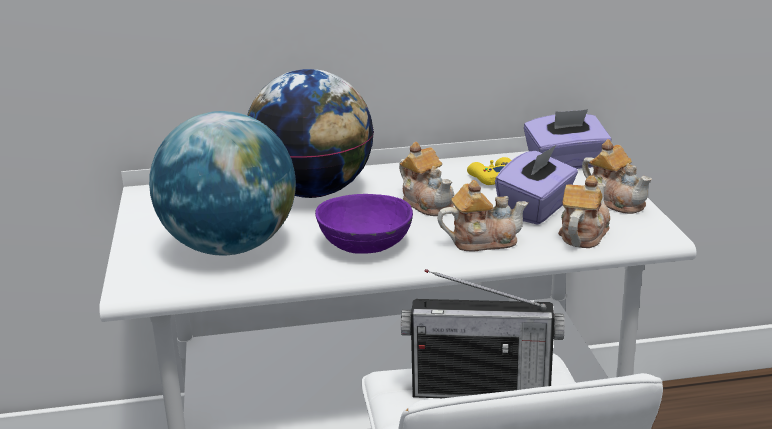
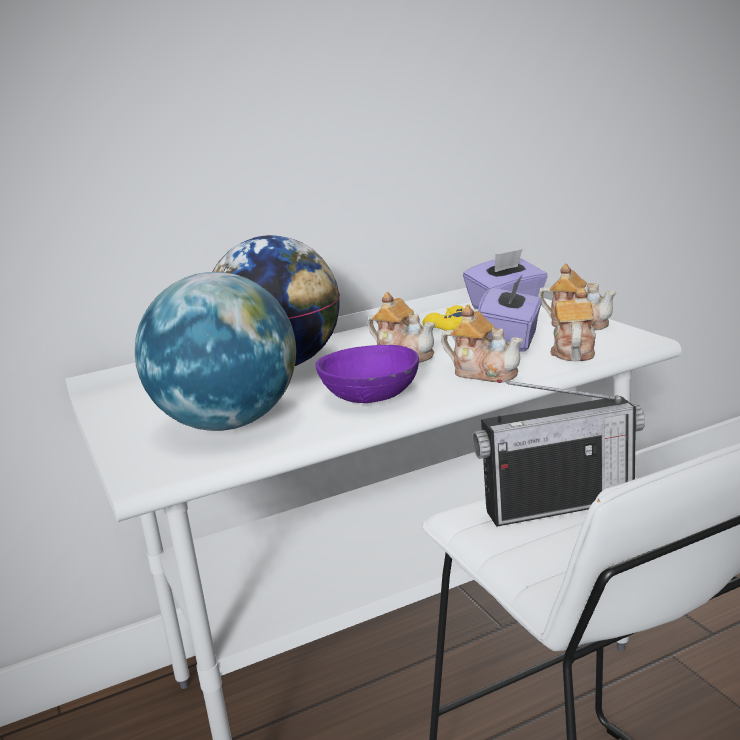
camera: 15 degrees left, 5 degrees down
teapot [437,180,528,251] -> teapot turned 60 degrees clockwise [441,305,523,382]

